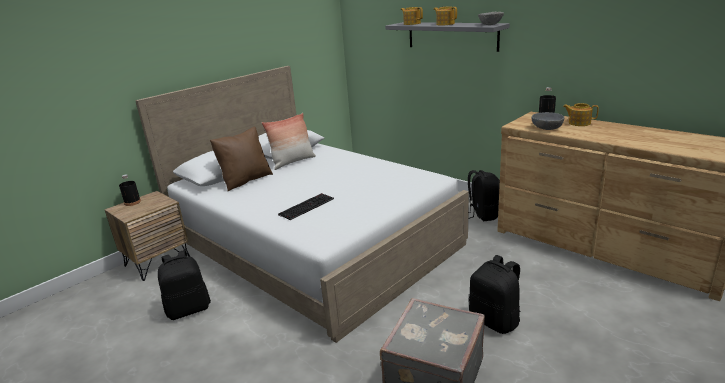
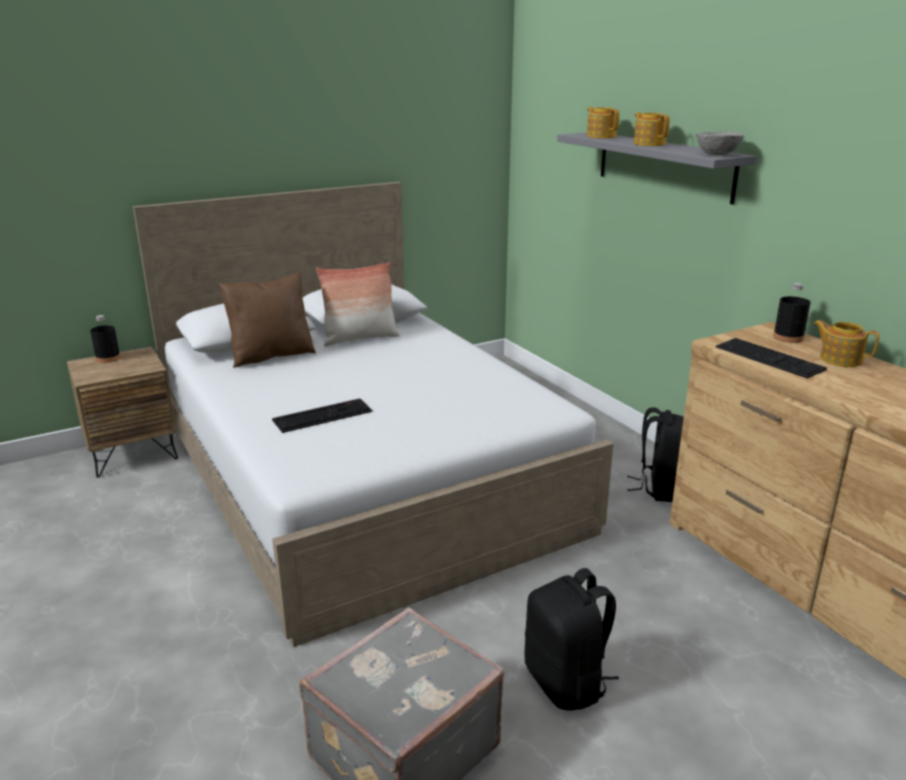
camera: 15 degrees right, 0 degrees up
black backpack [158,250,211,320] -> none
grey bowl [532,112,565,130] -> keyboard [716,338,827,379]

